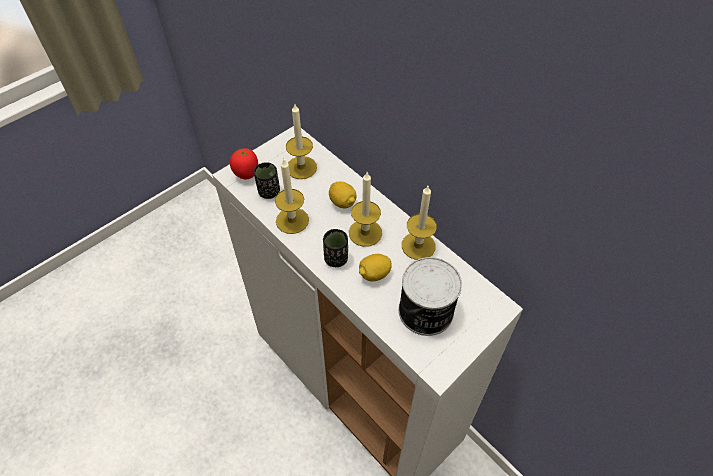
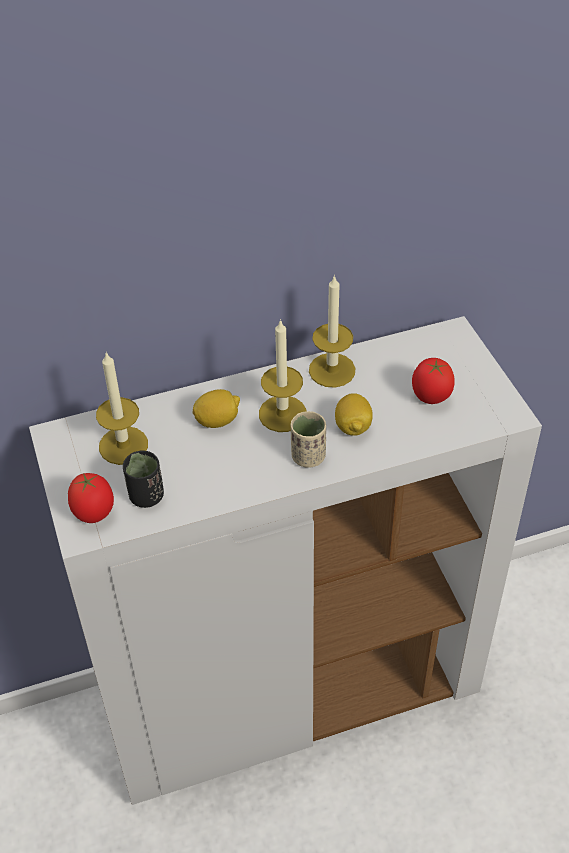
camera: 65 degrees left, 5 degrees down
candle [275,158,309,234] -> none
black cup [323,229,348,267] -> beige cup [291,411,326,468]
can [399,257,462,336] -> tomato [412,358,455,404]

